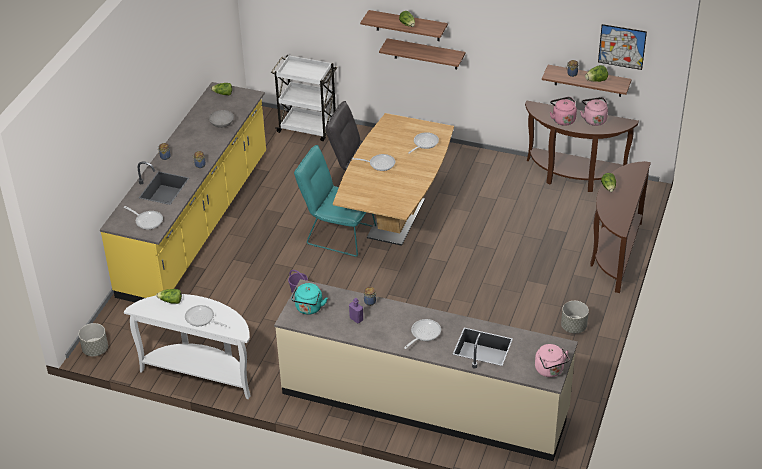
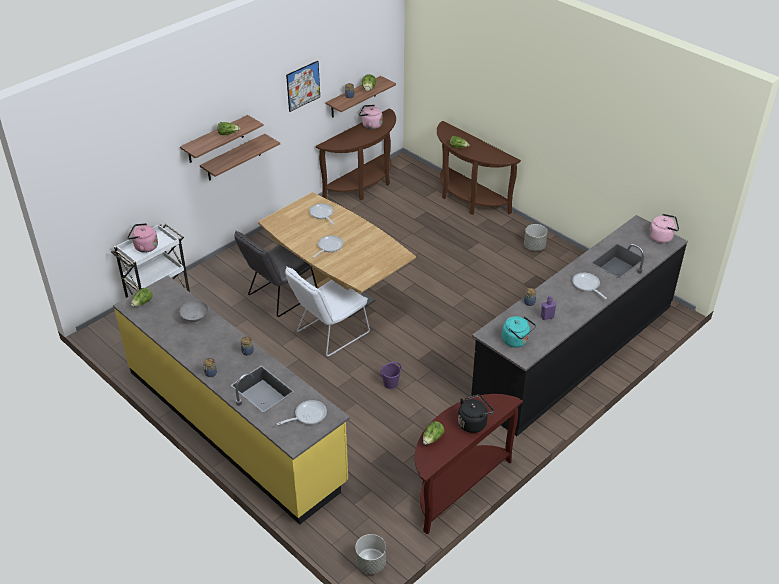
camera: 65 degrees left, 0 degrees up
white console table [124,294,251,399] -> brown console table [415,394,523,535]
frying pan [185,305,227,327] -> black kettle [458,394,494,433]
beige counter [274,279,578,461] -> black counter [471,215,688,436]
turquoise chair [294,145,376,257] -> white chair [285,267,370,357]
pink kettle [550,97,577,126] -> pink kettle moved to [127,223,158,253]
picture [598,24,647,70] -> picture moved to [286,61,320,112]

